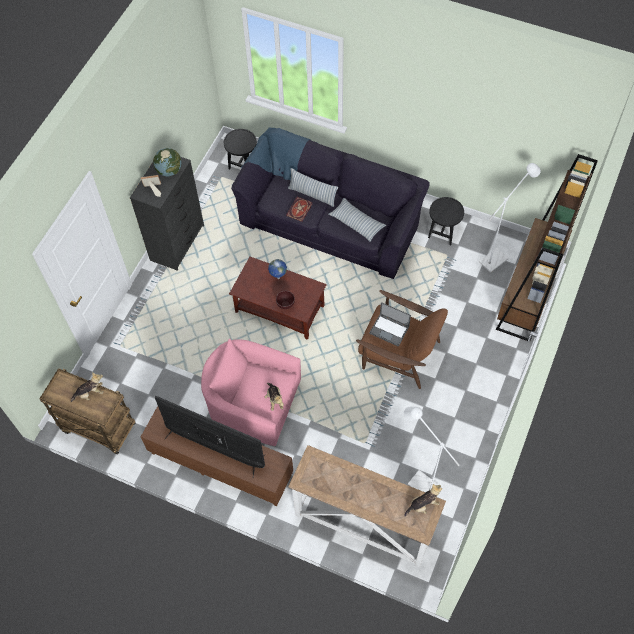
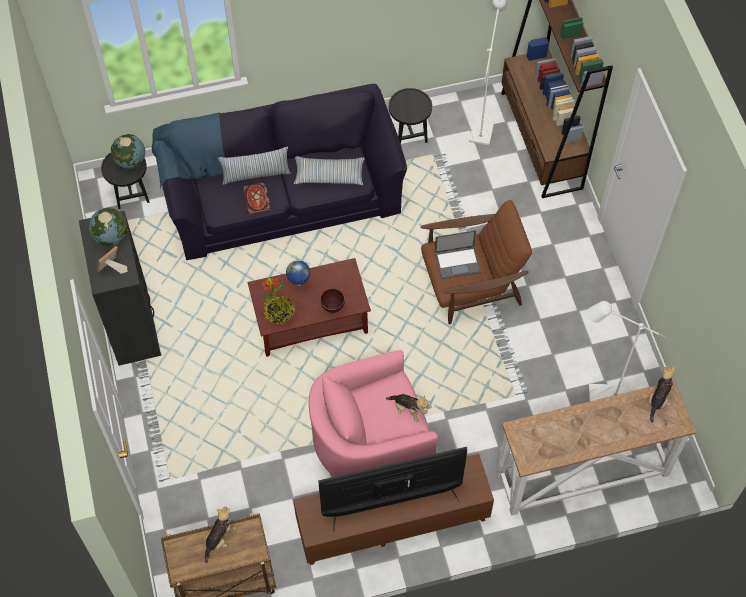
camera: 40 degrees left, 0 degrees up
none -> globe [111,134,145,169]
none -> potted plant [262,277,295,325]

